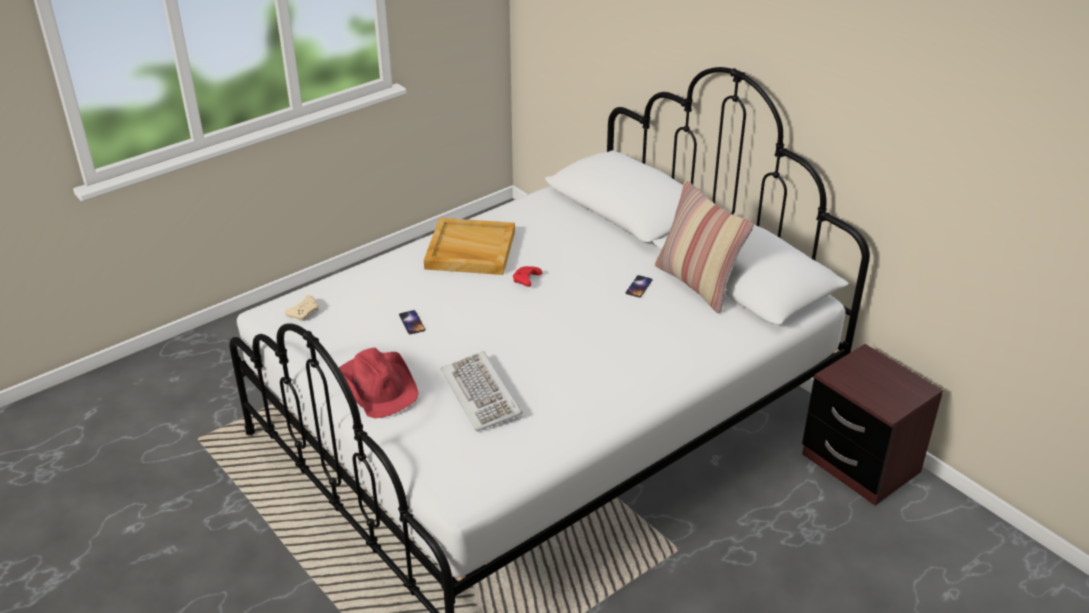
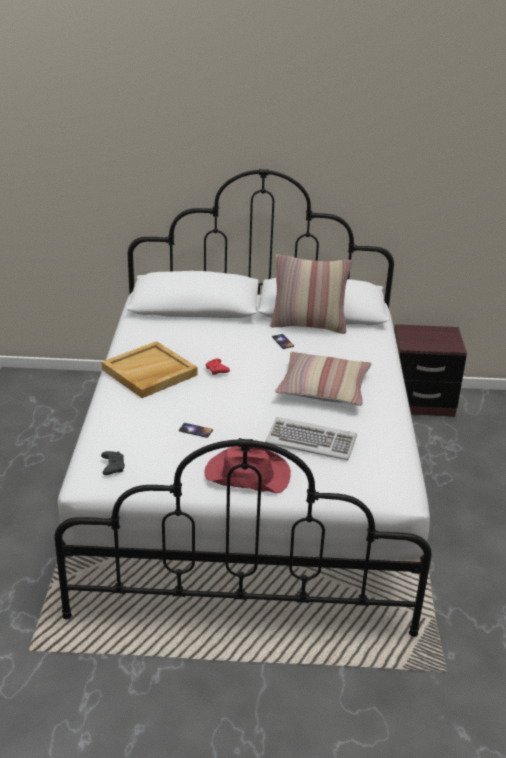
camera: 50 degrees left, 5 degrees down
beige game controller [285,295,319,321] -> black game controller [101,451,125,475]
none -> pillow [275,352,371,406]

